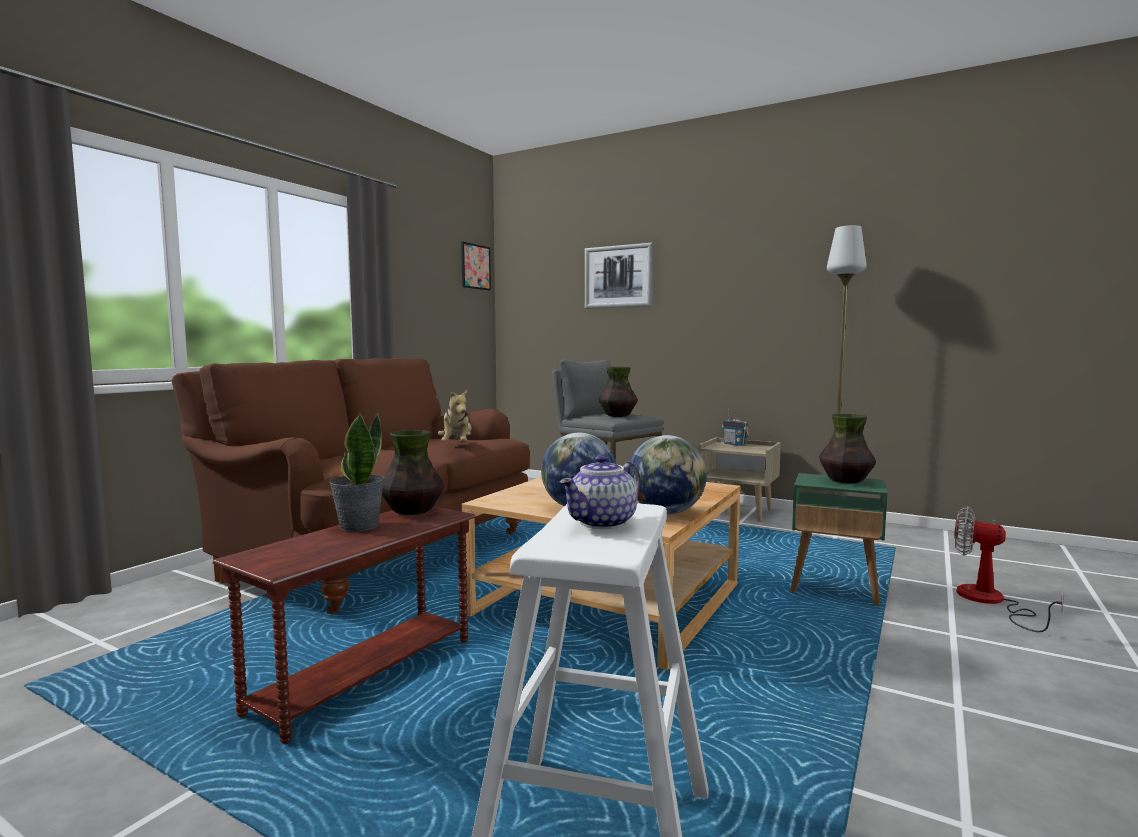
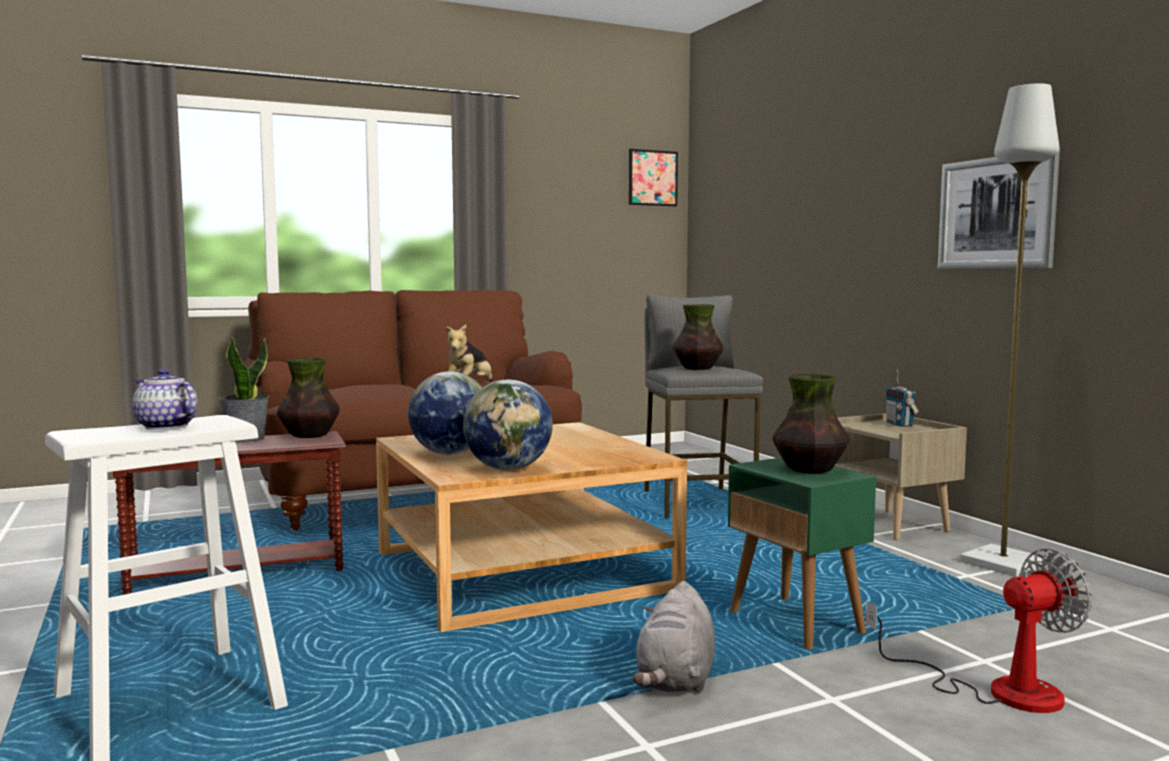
camera: 35 degrees right, 0 degrees up
teapot [560,455,640,529] -> teapot turned 45 degrees clockwise [132,369,198,430]
picture [585,243,653,309] -> picture moved to [938,149,1060,269]
fan [954,506,1064,632] -> fan turned 90 degrees clockwise [865,548,1093,713]
none -> grey plush toy [633,581,715,693]

